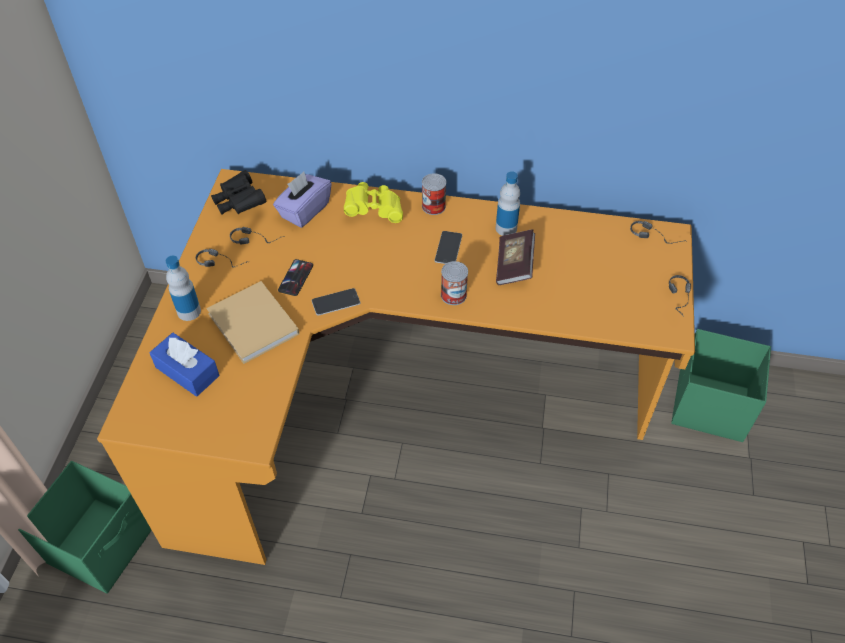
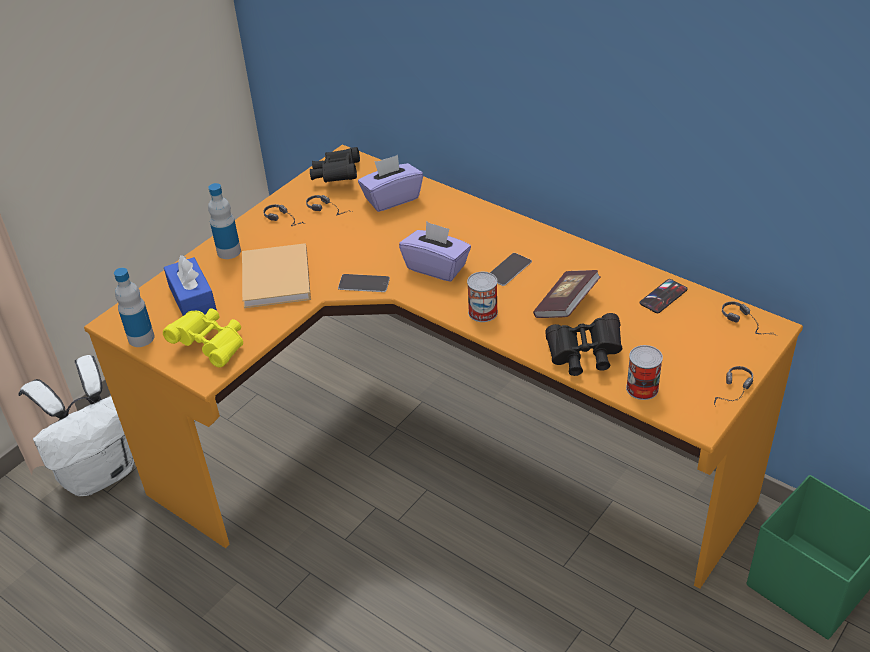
camera: 30 degrees right, 10 degrees down
green storage box [18,461,152,593] -> white backpack [19,355,134,496]
phone [278,259,313,296] -> phone moved to [639,279,688,313]
yellow binoculars [344,182,403,223] -> yellow binoculars moved to [163,308,243,367]
can [422,173,447,215] -> can moved to [626,345,663,400]
bottle [496,171,520,236] -> bottle moved to [114,268,155,347]
none -> purple tissue box [399,221,471,282]
none -> black binoculars [545,313,622,376]

